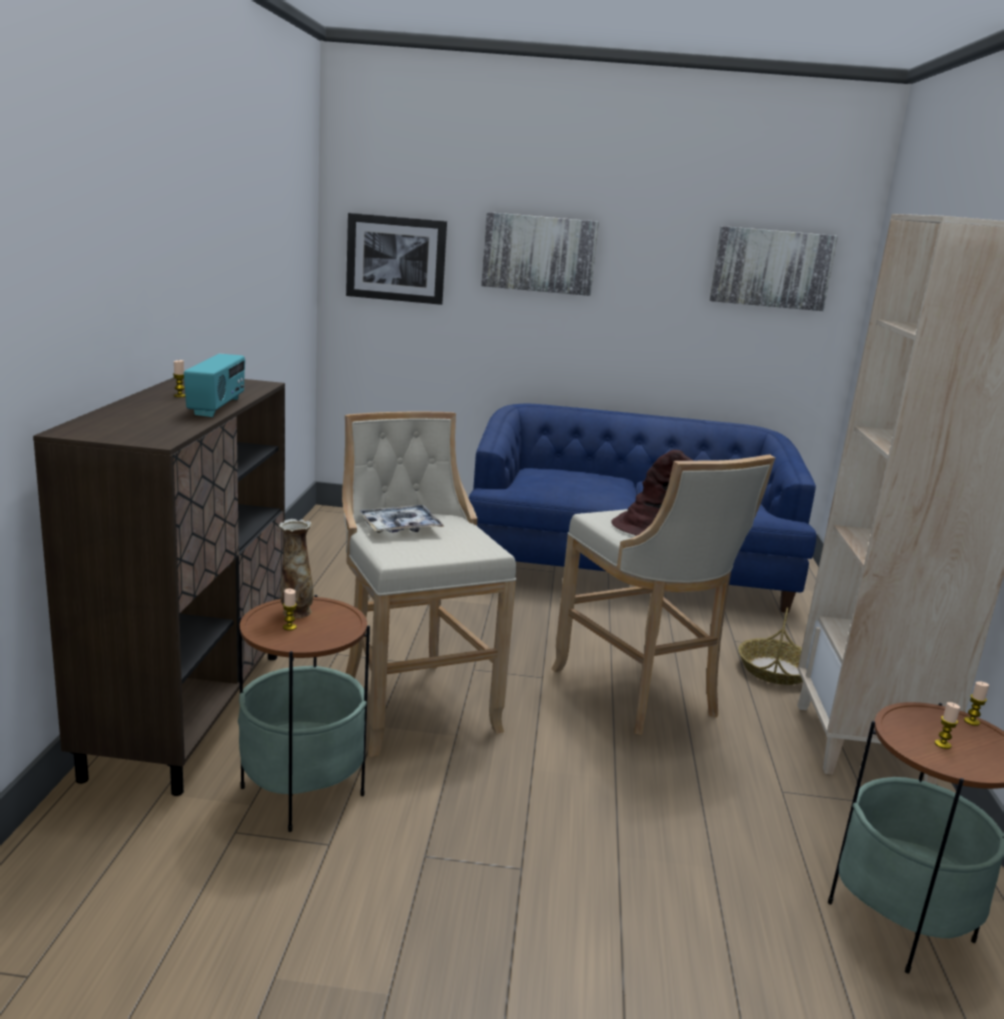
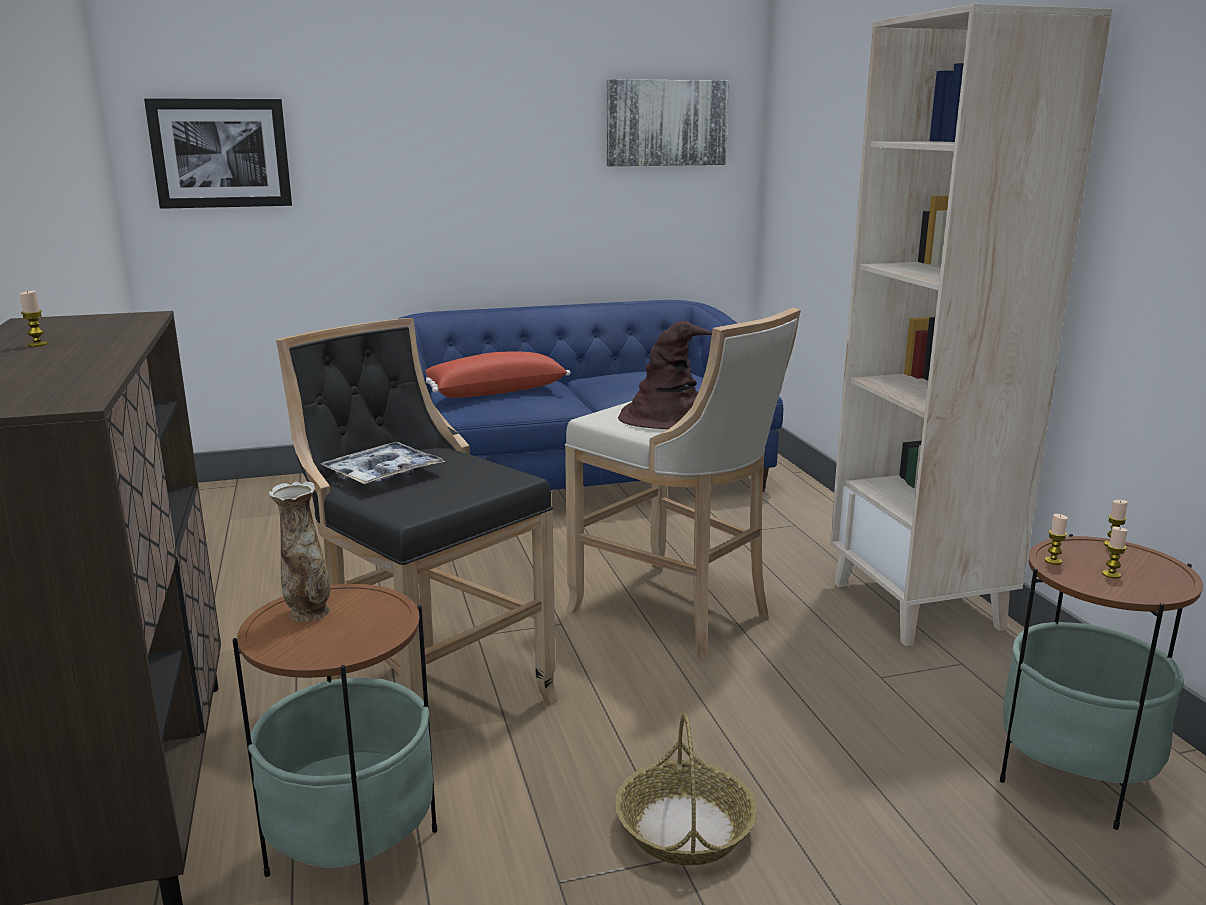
camera: 20 degrees left, 0 degrees up
radio [184,354,245,417] -> none
candle [283,588,297,630] -> candle moved to [1044,514,1068,565]
beige stool [342,411,517,757] -> black stool [276,318,559,703]
picture [481,212,599,296] -> none
basket [738,607,803,685] -> basket moved to [615,713,757,866]
none -> red pillow [425,351,570,398]

